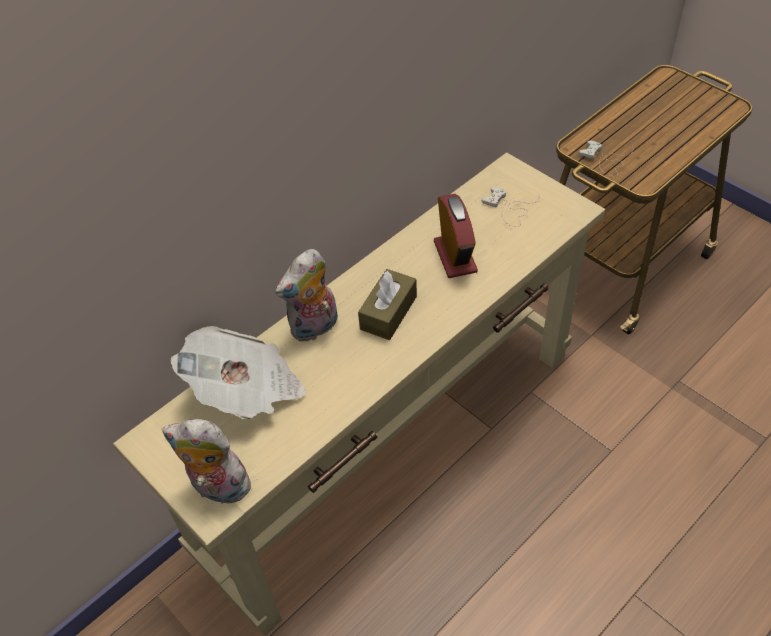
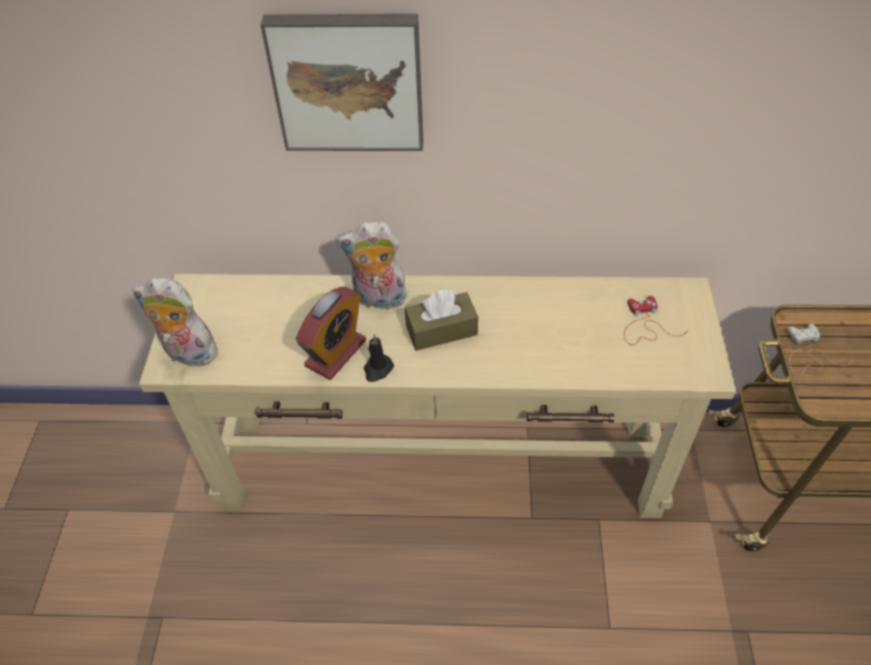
camera: 45 degrees right, 0 degrees up
plush toy [162,419,254,508] -> plush toy turned 45 degrees counterclockwise [132,278,218,367]
newspaper [171,326,306,419] -> none
alarm clock [434,194,478,278] -> alarm clock moved to [296,287,366,380]
white game controller [481,187,539,227] -> red game controller [624,296,688,345]
none -> picture [261,14,423,151]
none -> black candle [364,334,394,382]

